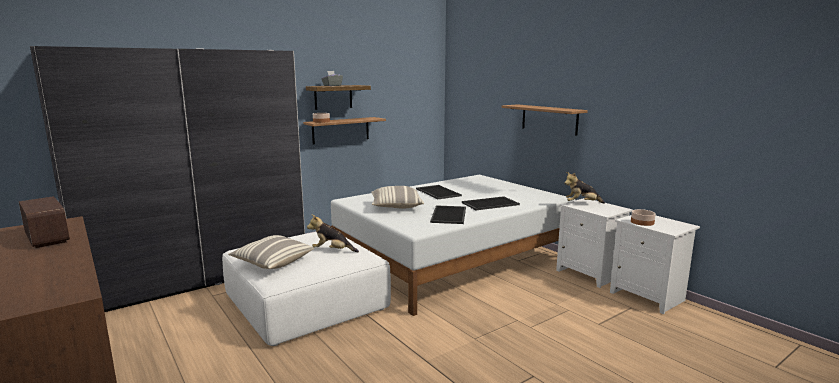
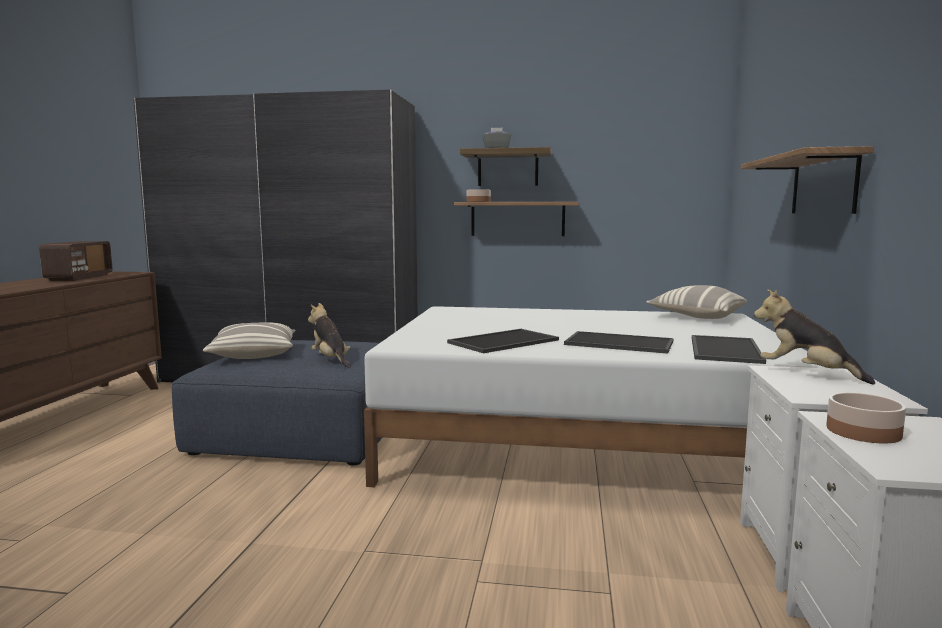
camera: 45 degrees right, 5 degrees down
white ottoman [222,232,391,346] -> blue ottoman [172,340,383,465]
pillow [371,186,424,208] -> pillow moved to [647,285,747,319]
tray [416,185,462,199] -> tray moved to [692,335,766,364]

